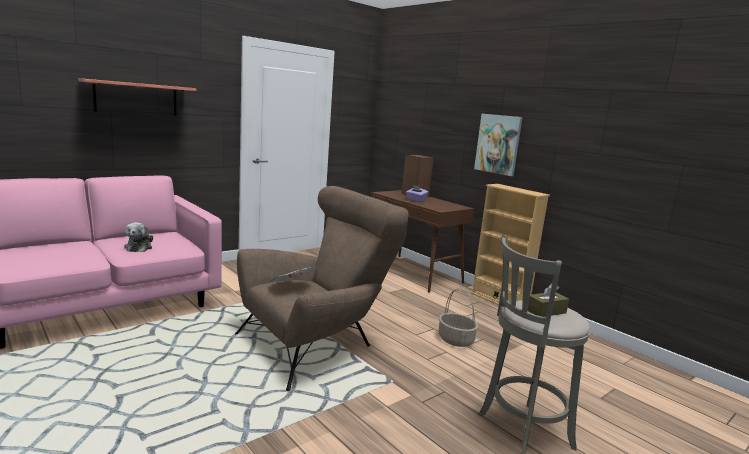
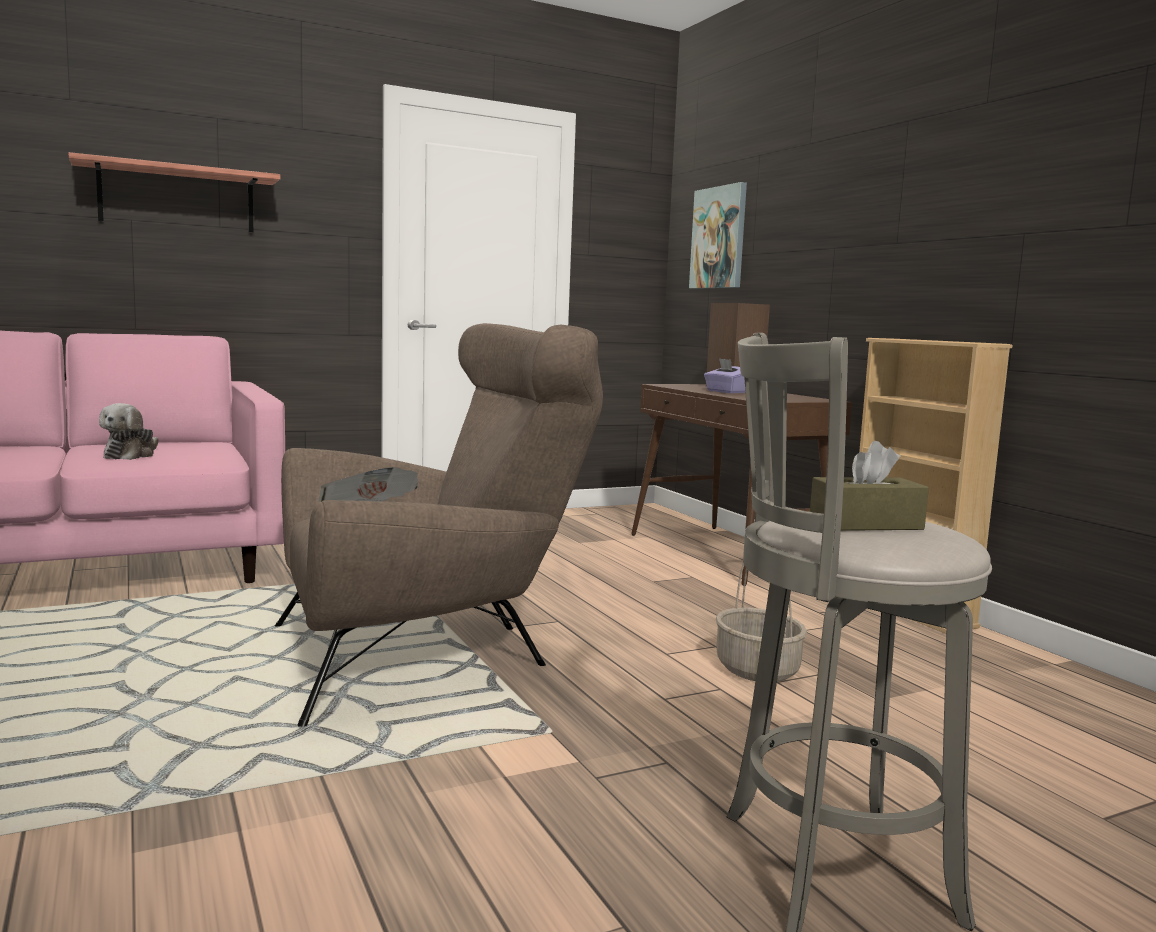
camera: 15 degrees right, 5 degrees down
picture [474,114,523,176] -> picture moved to [689,182,747,289]

